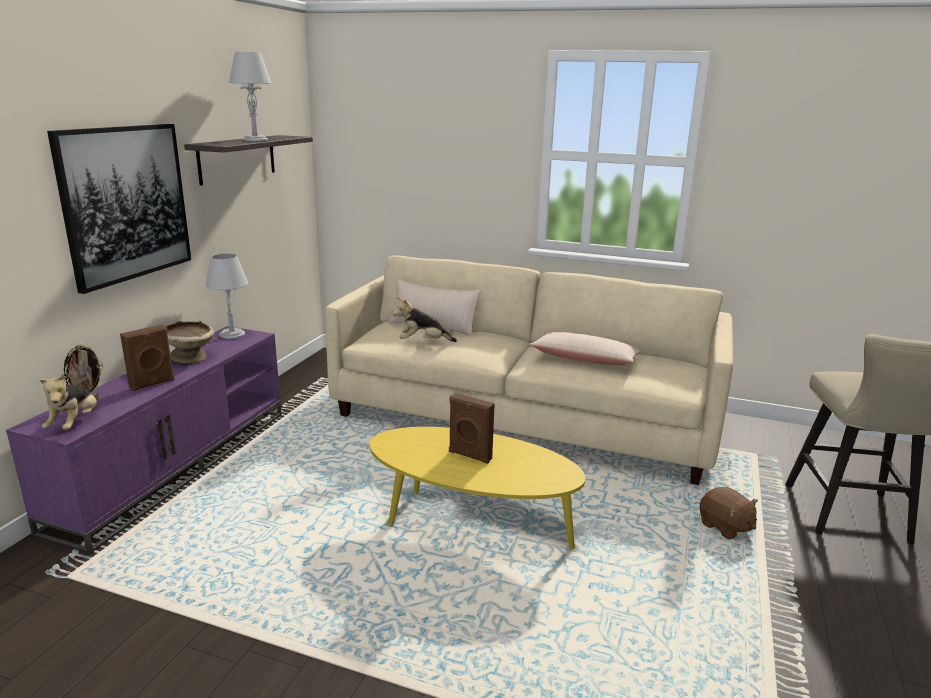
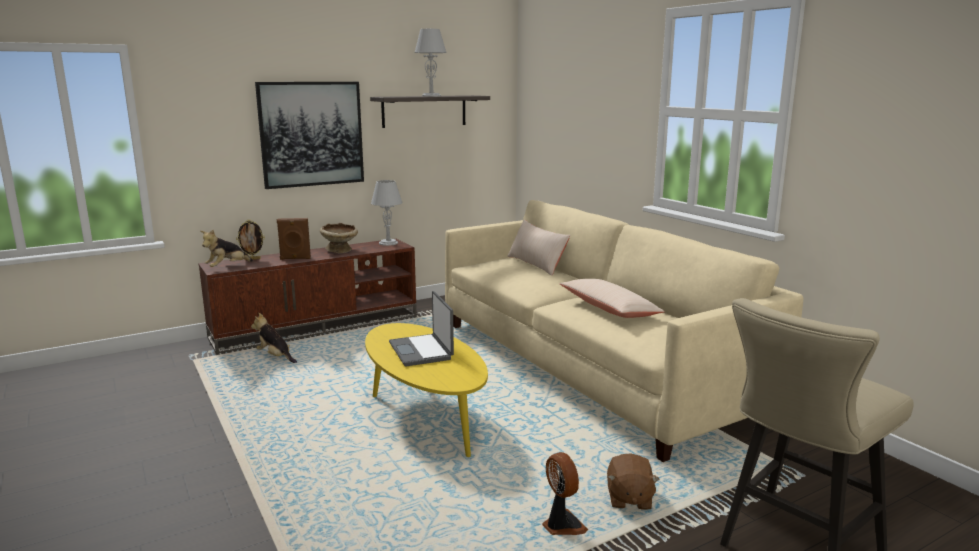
camera: 40 degrees right, 5 degrees down
purple tv stand [6,326,282,555] -> brown tv stand [198,239,417,354]
plush toy [393,297,457,342] -> plush toy moved to [251,313,297,363]
brown speaker [449,393,495,464] -> laptop [389,291,454,366]
none -> fan [542,452,588,535]

